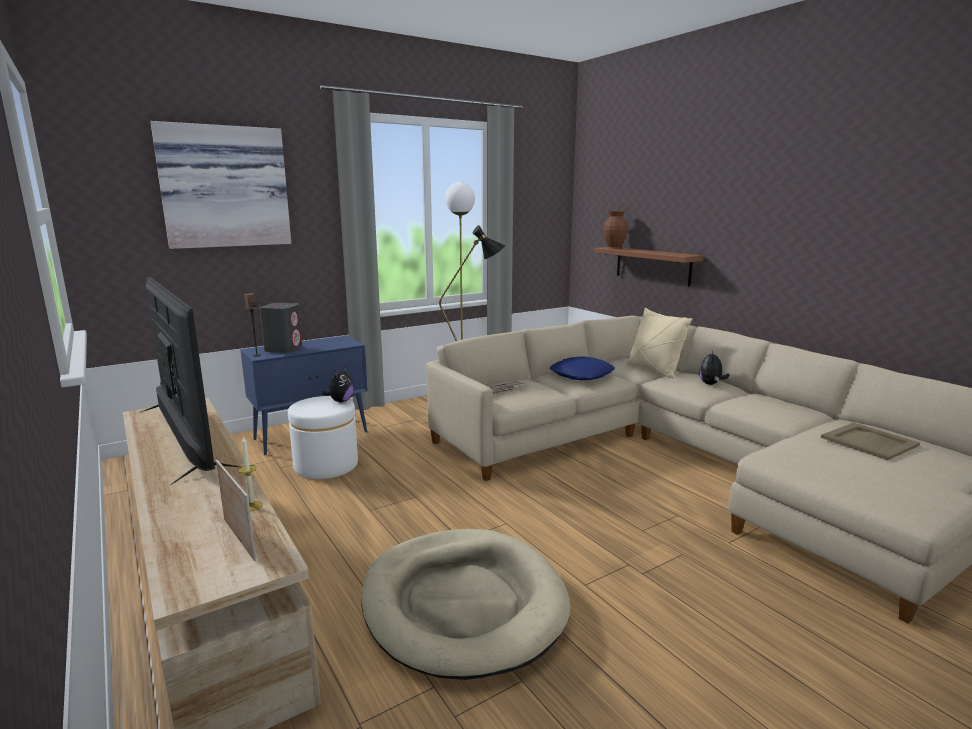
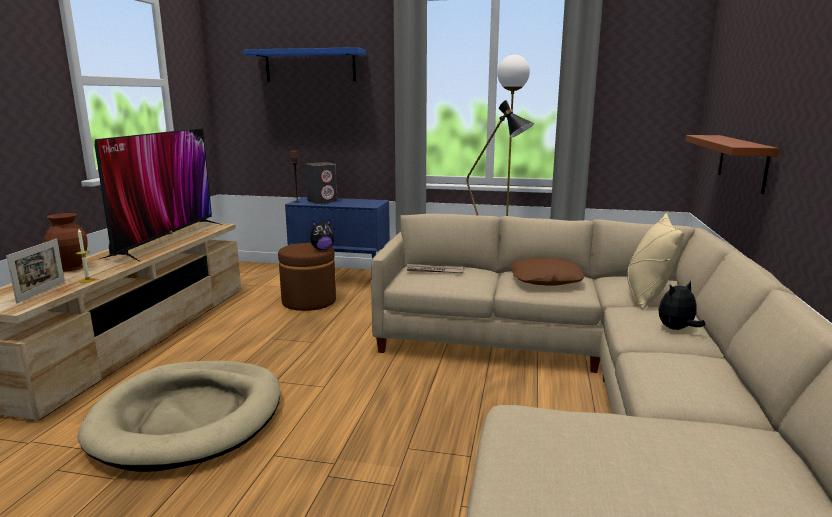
camera: 45 degrees right, 0 degrees up
picture [150,121,291,249] -> blue shelf [243,47,366,82]
white ottoman [288,396,358,479] -> brown ottoman [278,243,336,311]
blue pillow [550,356,615,380] -> brown pillow [510,257,584,285]
brown vase [603,211,628,249] -> brown vase moved to [44,213,88,271]
beige tray [821,423,920,460] -> none

